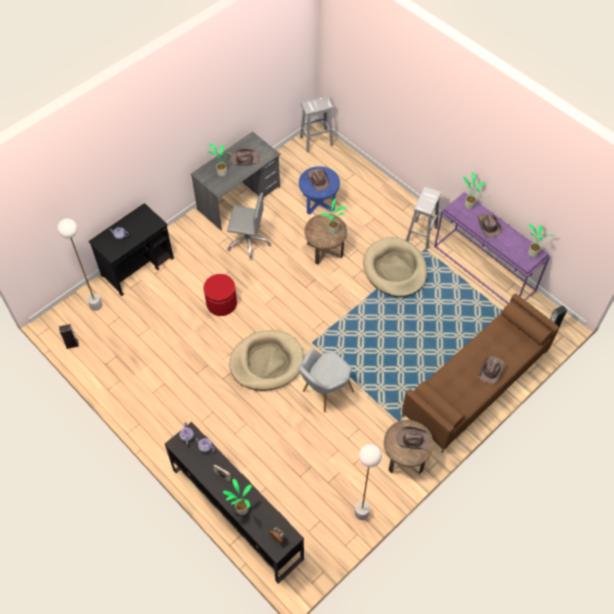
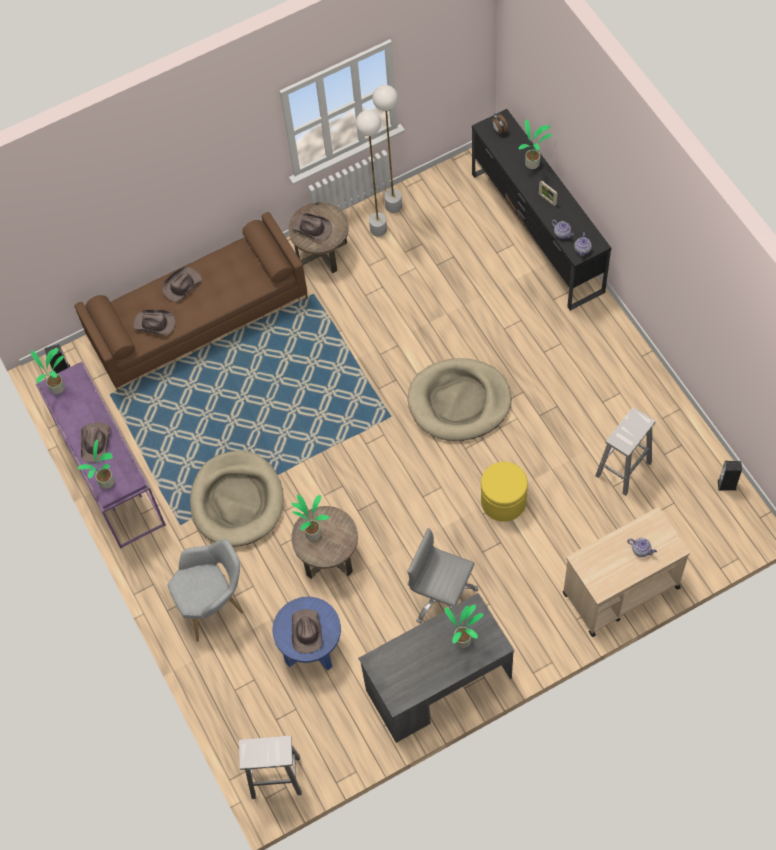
camera: 160 degrees left, 5 degrees up
white floor lamp [57,218,103,311] -> white floor lamp moved to [356,110,387,237]
black cart [89,203,174,296] -> beige cart [563,507,690,637]
red ottoman [204,274,237,316] -> yellow ottoman [481,462,528,522]
brown hat [231,149,259,166] -> brown hat moved to [133,310,176,335]
grey armchair [299,349,354,412] -> grey armchair moved to [167,539,243,642]
white stool [406,187,441,250] -> white stool moved to [595,407,656,496]

